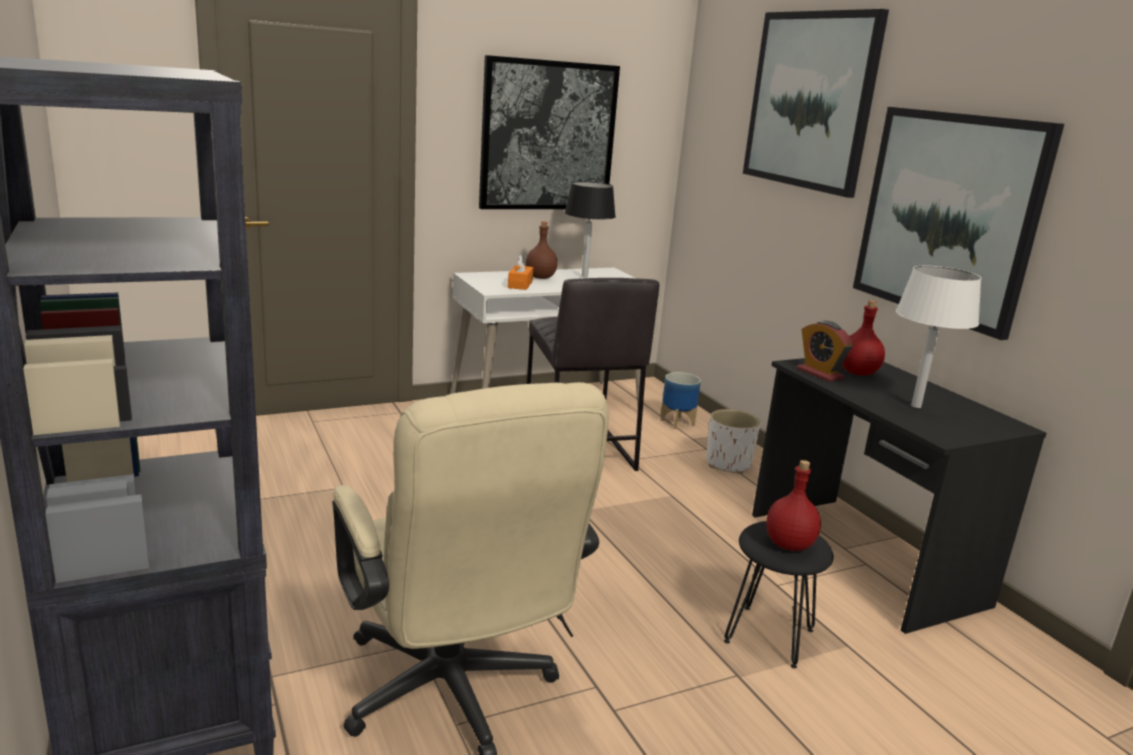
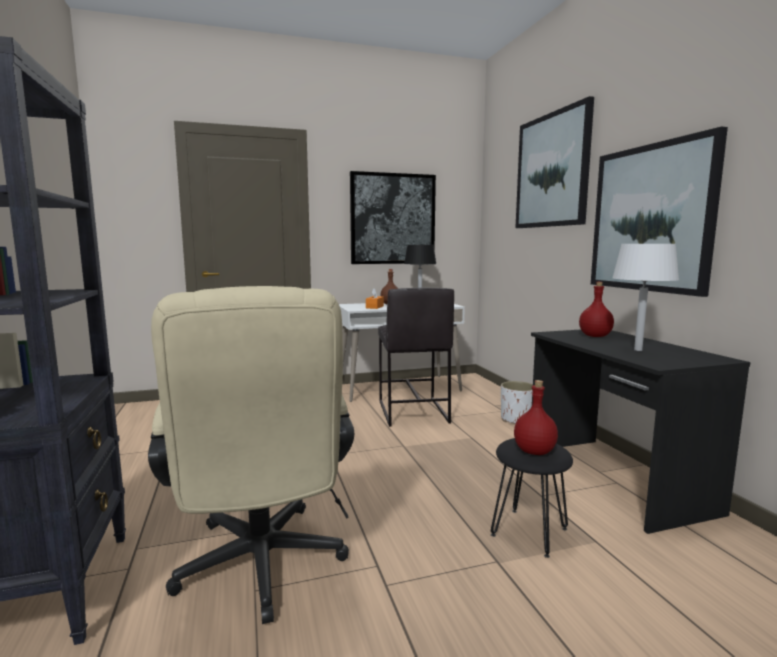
camera: 10 degrees right, 10 degrees down
planter [660,372,701,429] -> none
alarm clock [797,321,853,382] -> none

